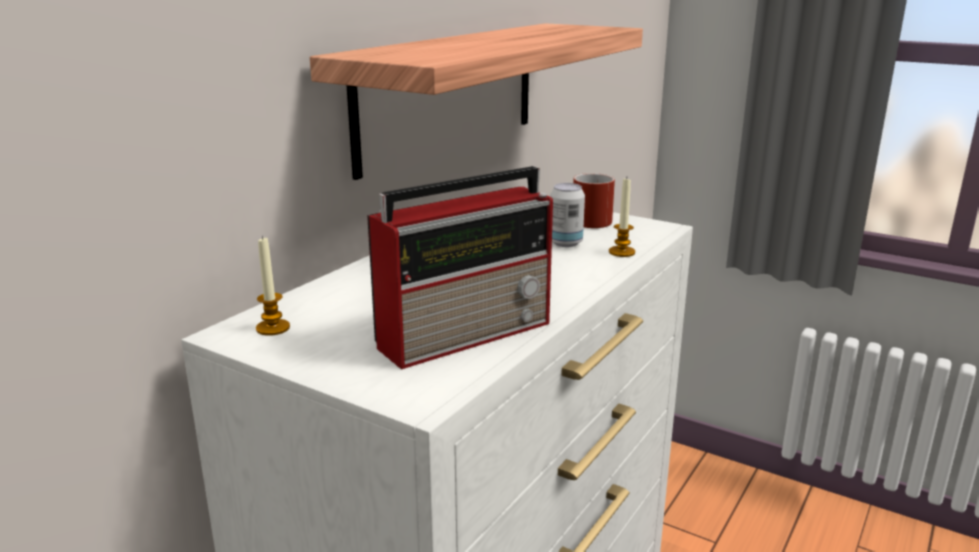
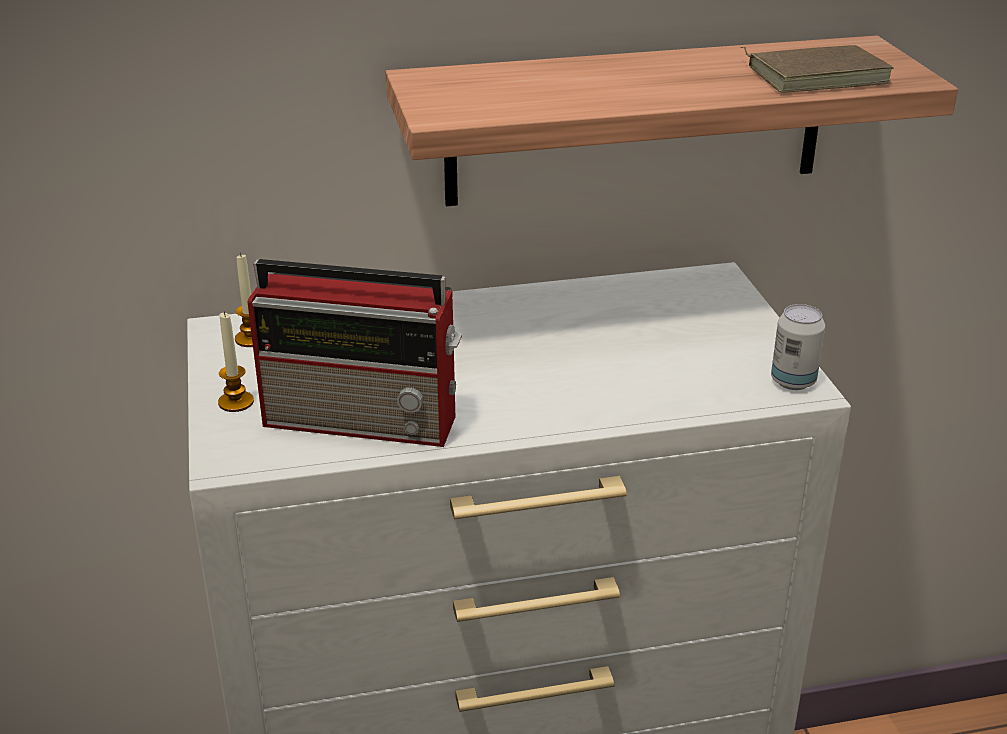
camera: 45 degrees right, 10 degrees up
can [550,183,585,247] -> can moved to [771,304,825,390]
red mug [573,173,615,228] -> none
candle [609,179,635,257] -> candle moved to [218,312,254,412]
none -> brown book [741,45,894,93]

